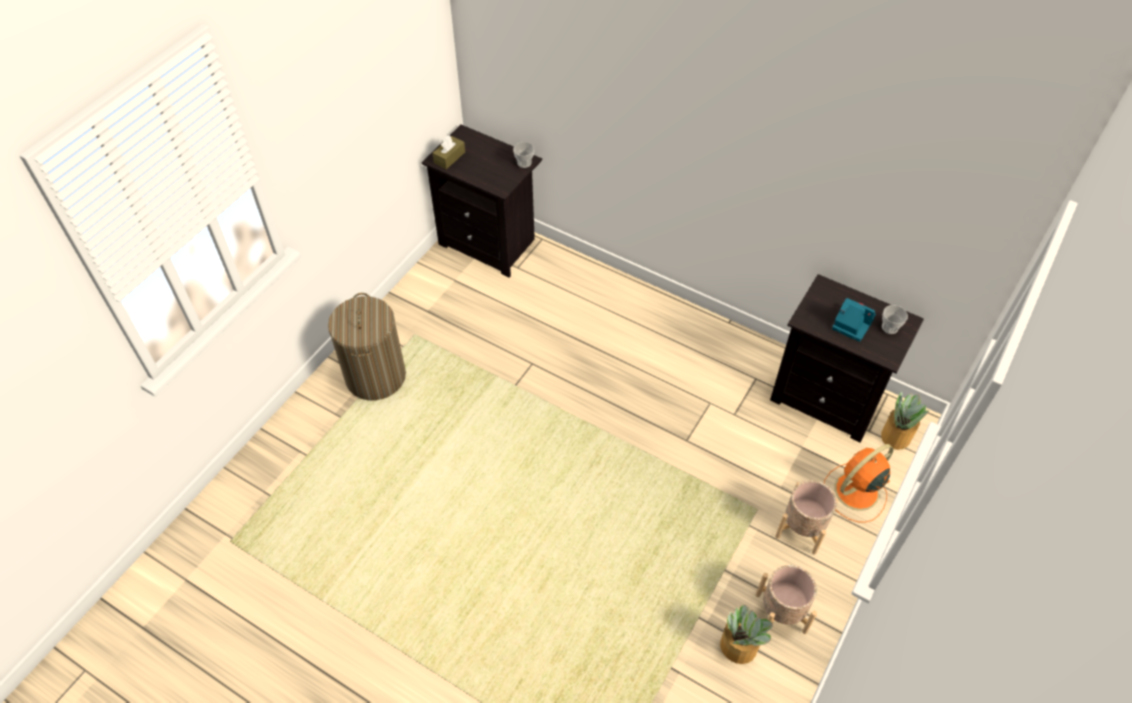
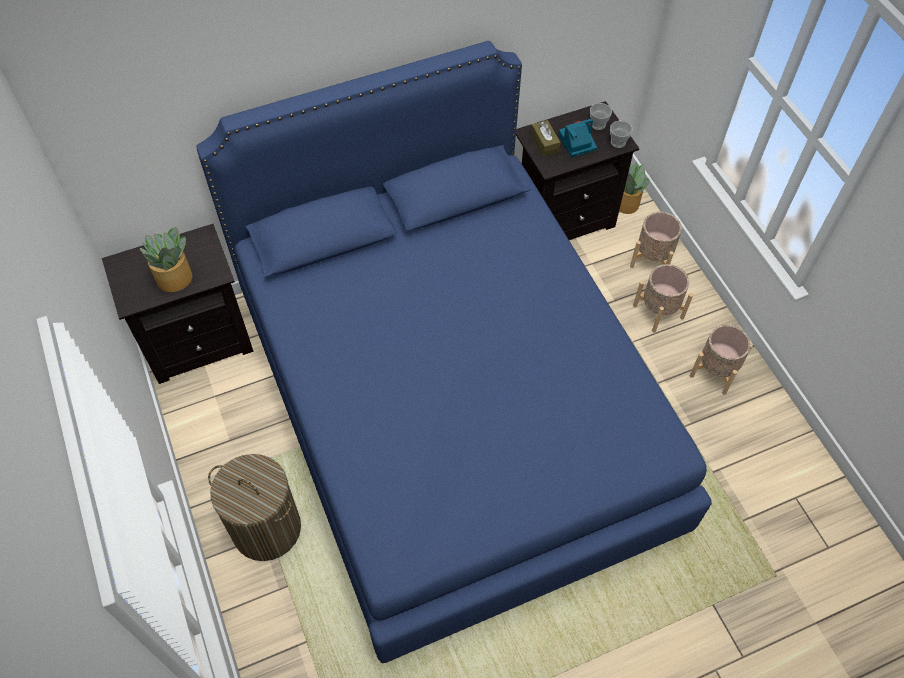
camera: 55 degrees left, 5 degrees up
brown tissue box [432,135,465,169] -> brown tissue box moved to [531,120,561,156]
cup [513,142,534,168] -> cup moved to [610,121,632,148]
potted plant [720,605,773,664] -> potted plant moved to [140,227,192,292]
orange fan [824,444,894,523] -> beige planter [630,212,683,268]
none -> blue bed [196,41,712,663]

